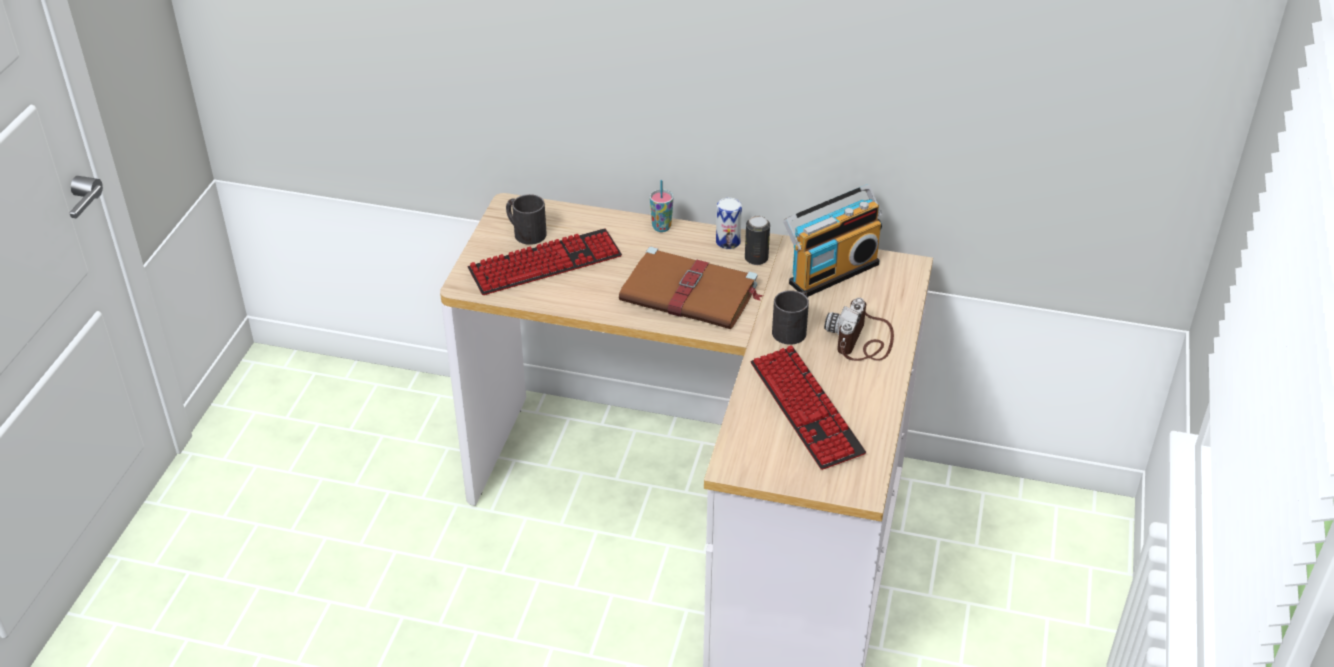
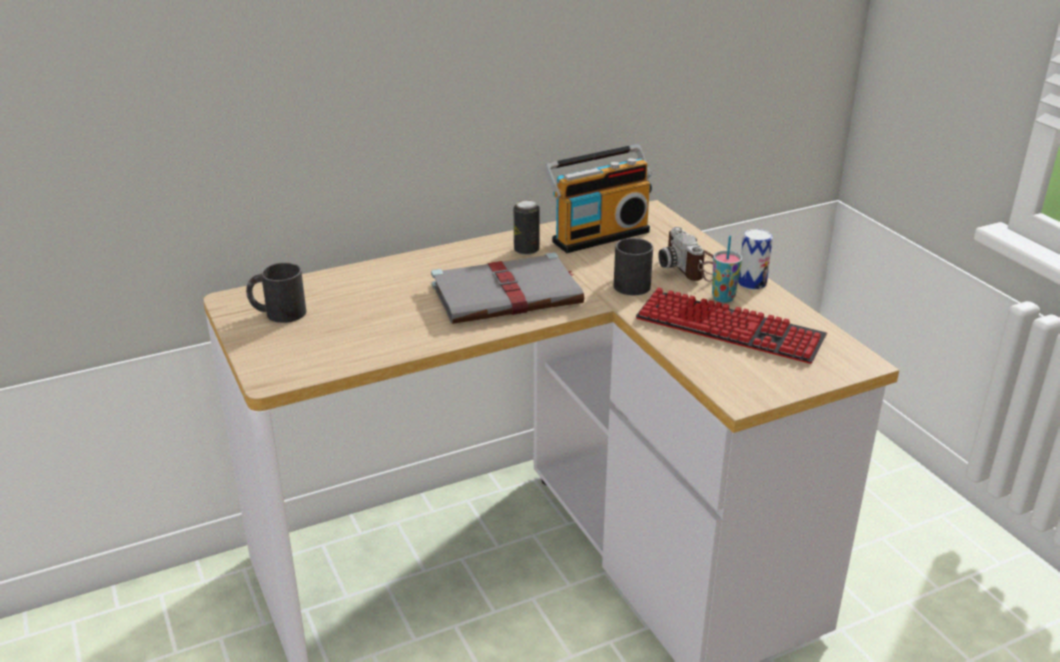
camera: 40 degrees left, 10 degrees down
keyboard [468,228,622,295] -> none
brown book [619,247,763,329] -> grey book [431,252,584,324]
cup [650,180,673,232] -> cup moved to [712,236,742,303]
can [716,198,742,249] -> can moved to [738,229,773,290]
radio [783,184,882,296] -> radio turned 45 degrees clockwise [544,144,652,253]

